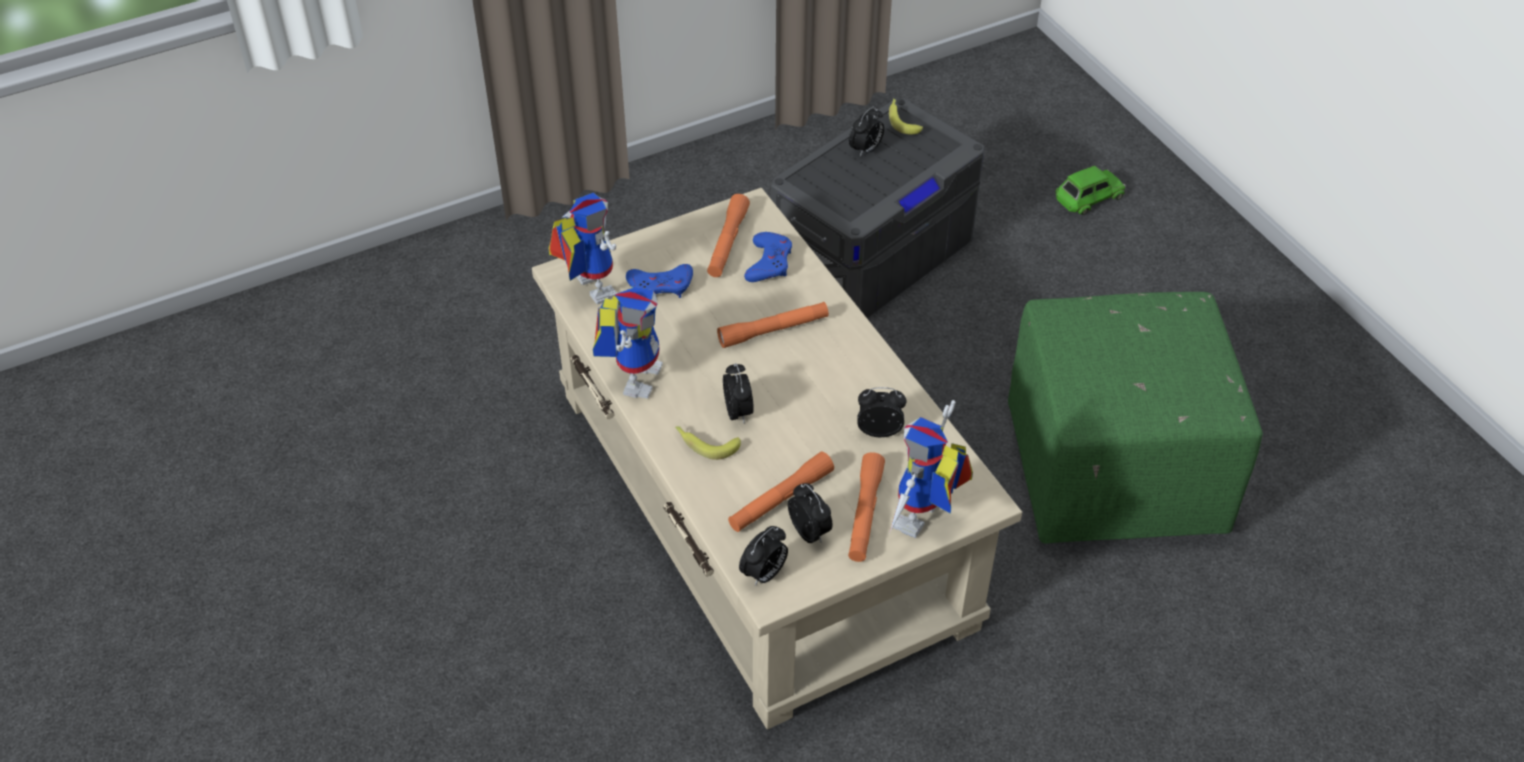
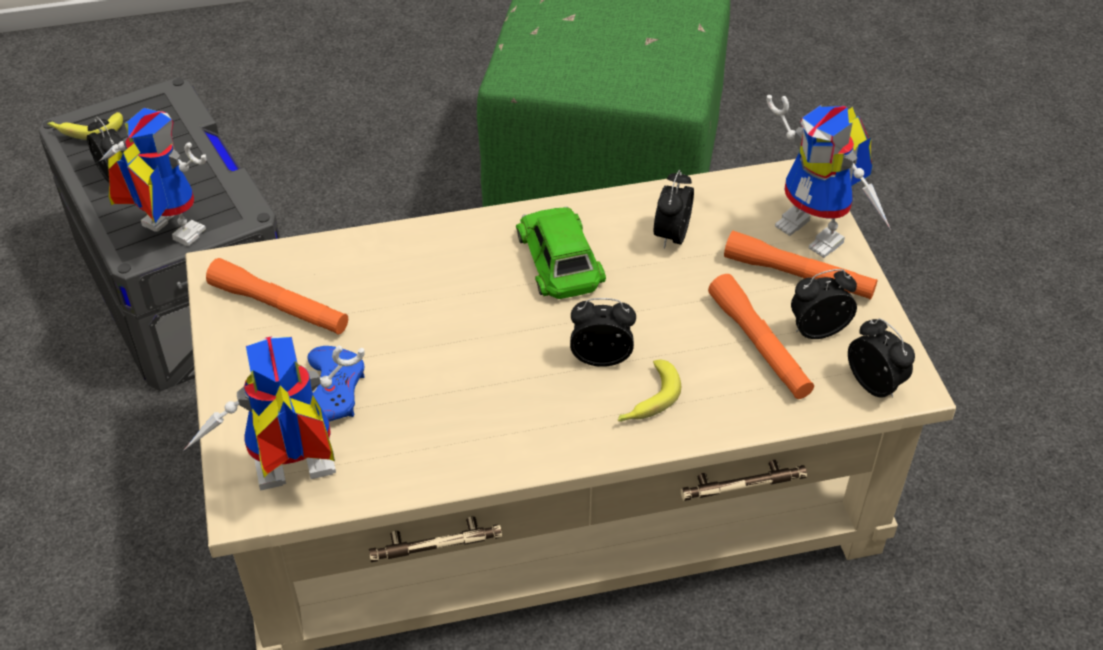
camera: 75 degrees left, 0 degrees up
toy robot [593,286,663,399] -> toy robot moved to [100,108,207,246]
orange flashlight [717,302,829,348] -> none
blue game controller [744,232,792,282] -> none
green toy car [1056,166,1126,215] -> green toy car moved to [516,206,606,299]

